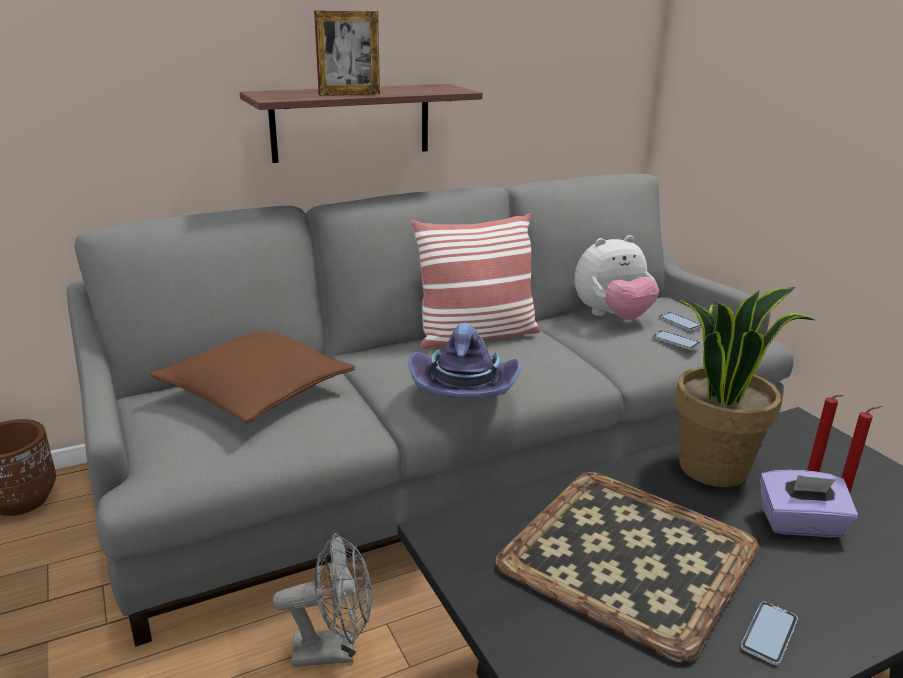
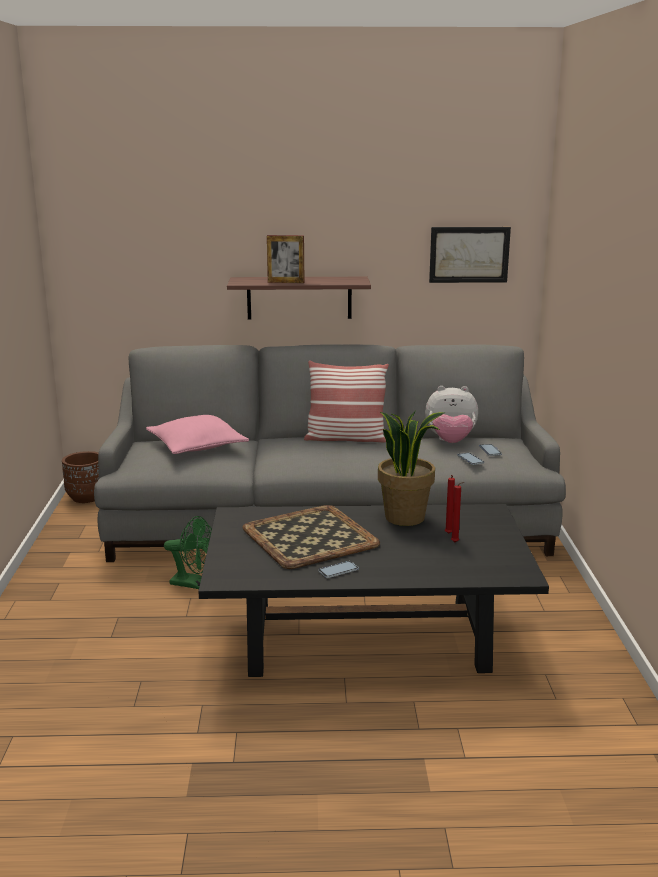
camera: 25 degrees right, 5 degrees down
brown pillow [150,332,355,423] -> pink pillow [146,415,249,454]
grey fan [272,533,372,667] -> green fan [164,516,212,589]
purple hat [408,323,521,398] -> none
purple tissue box [760,470,858,537] -> none
none -> picture [429,227,511,283]

